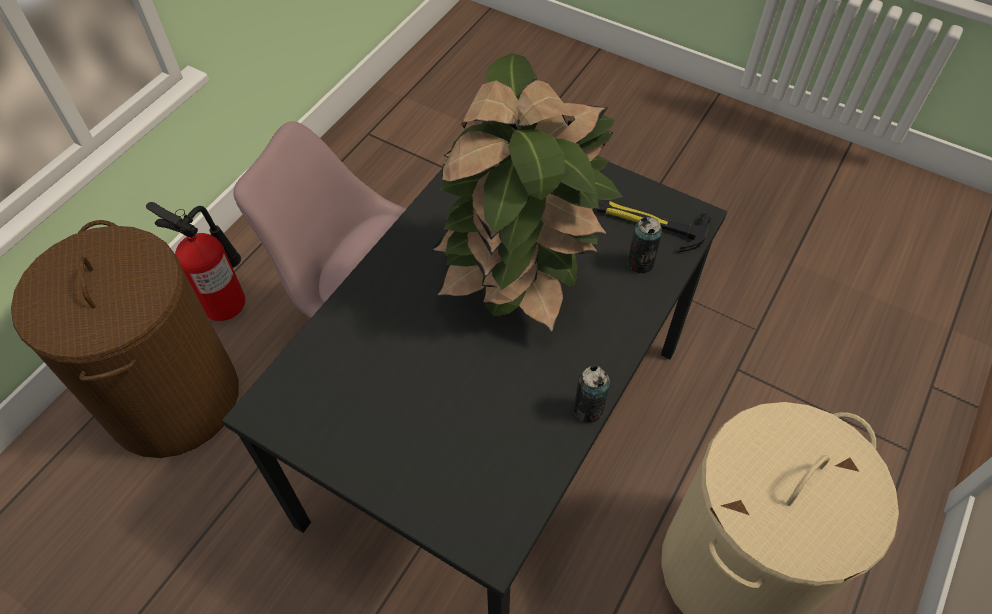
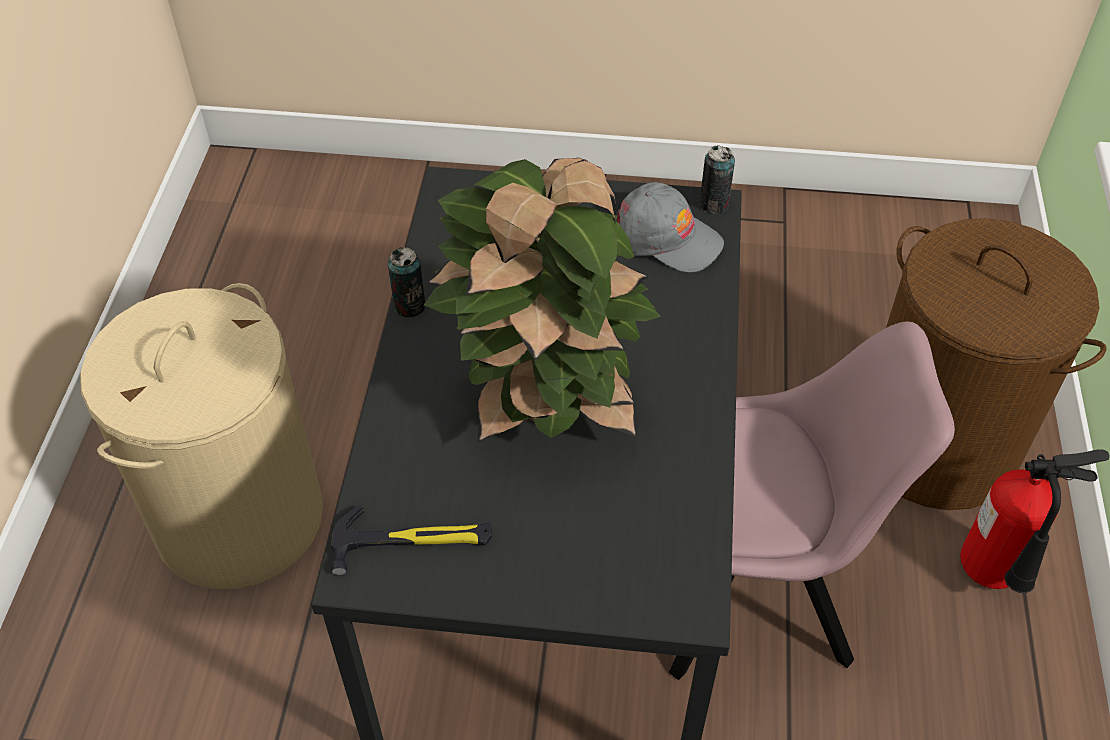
camera: 155 degrees right, 5 degrees down
can [627,217,662,274] -> can moved to [700,145,735,214]
none -> grey cap [617,182,724,273]

